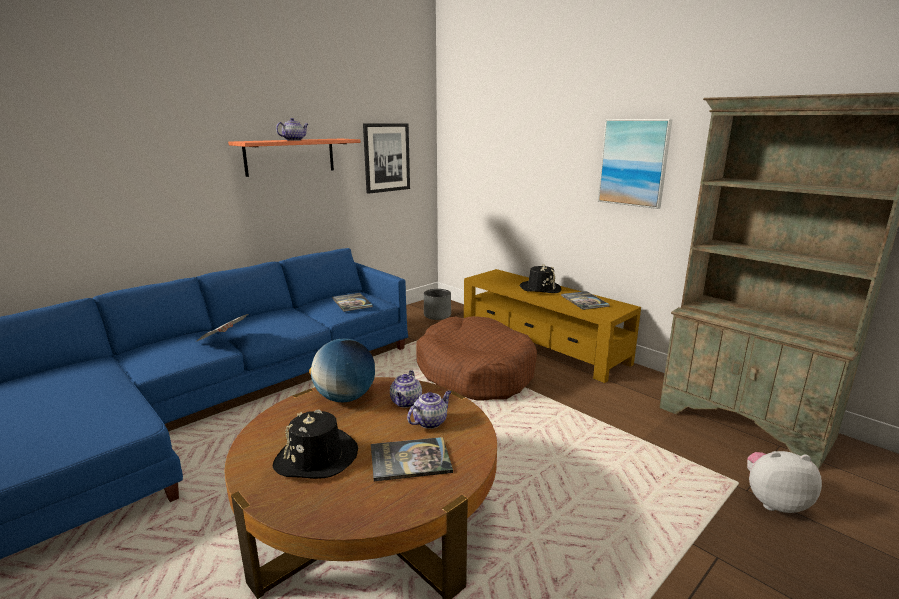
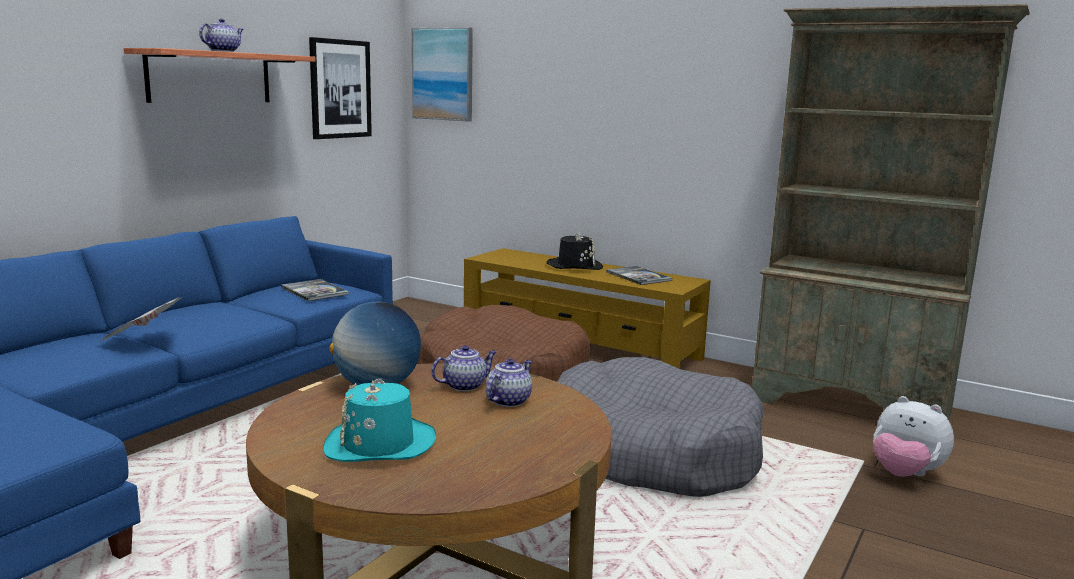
camera: 15 degrees left, 5 degrees down
black hat [273,409,358,479] -> turquoise hat [323,378,436,462]
book [371,437,453,481] -> none
teapot [390,370,422,408] -> teapot turned 120 degrees counterclockwise [431,345,497,391]
grey planter [424,289,451,320] -> none
picture [598,119,672,209] -> picture moved to [412,27,473,122]
plush toy [747,451,822,513] -> plush toy turned 135 degrees counterclockwise [873,396,954,477]
none -> grey dog bed [557,357,764,497]

